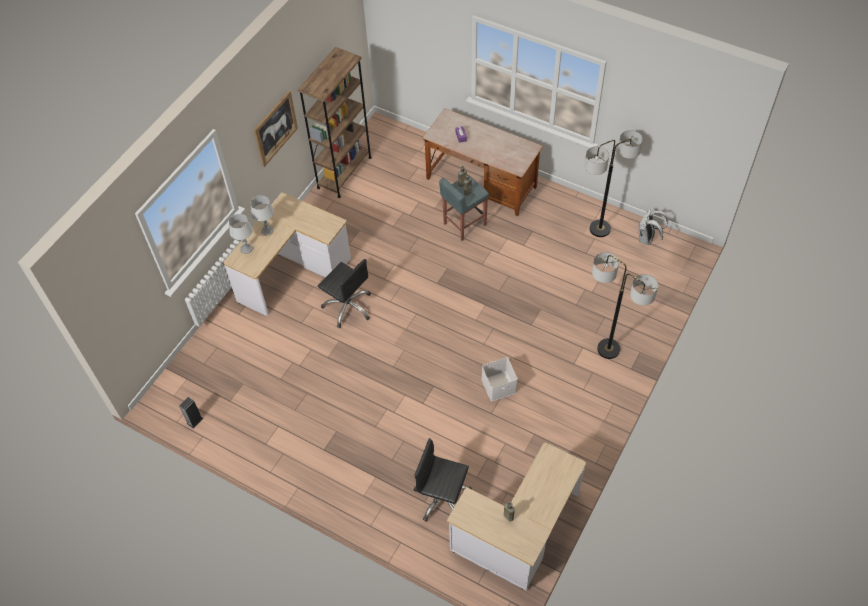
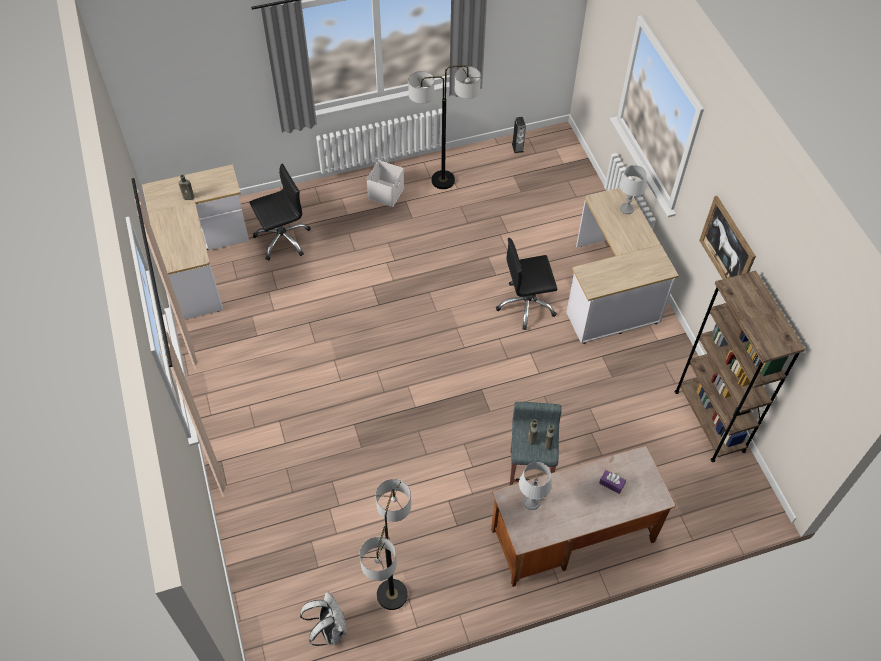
camera: 130 degrees right, 0 degrees up
grey table lamp [251,195,274,236] -> grey table lamp moved to [519,462,552,510]
white storage box [482,357,518,401] -> white storage box moved to [367,160,404,207]
floor lamp [592,252,658,359] -> floor lamp moved to [408,65,481,189]

